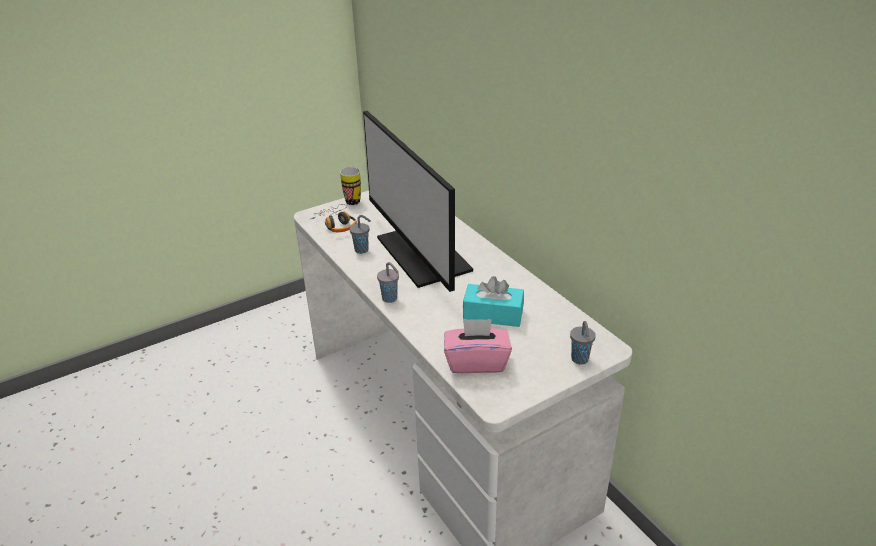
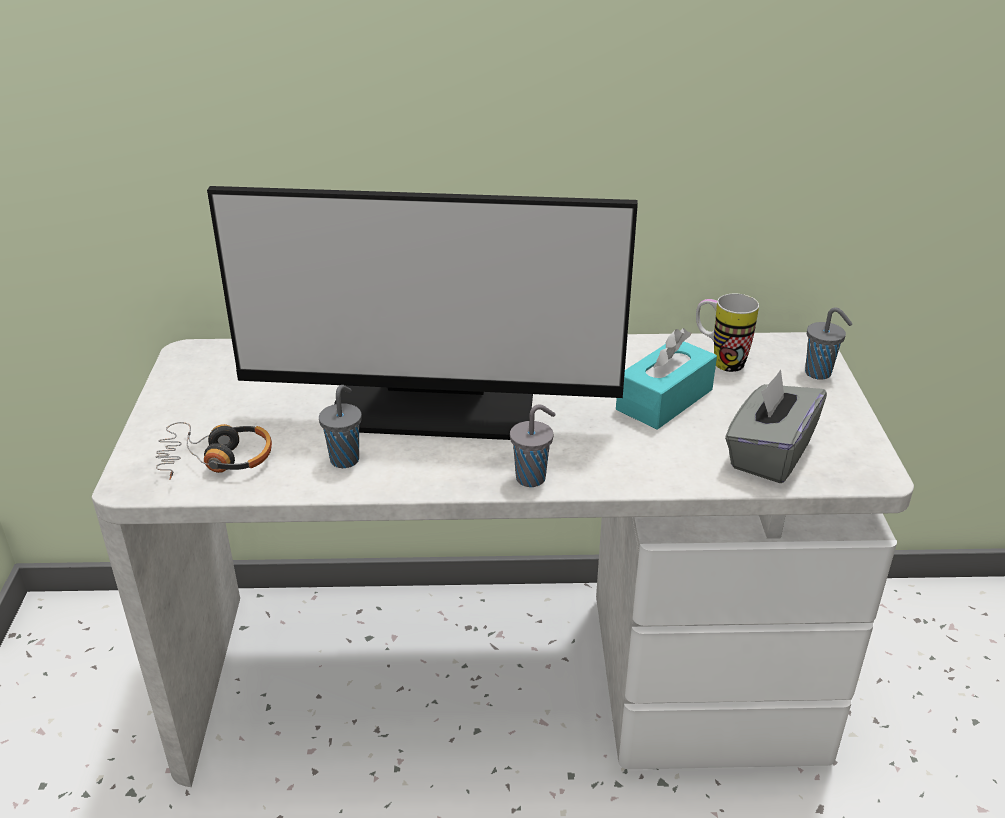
camera: 60 degrees left, 0 degrees up
mug [340,167,361,205] -> mug moved to [696,294,759,372]
pink tissue box [444,319,512,373] -> grey tissue box [725,369,827,483]

